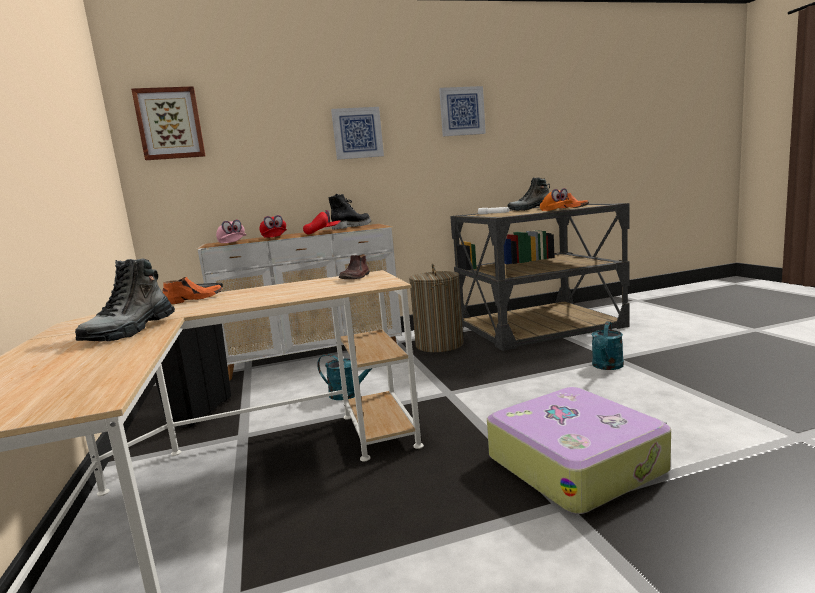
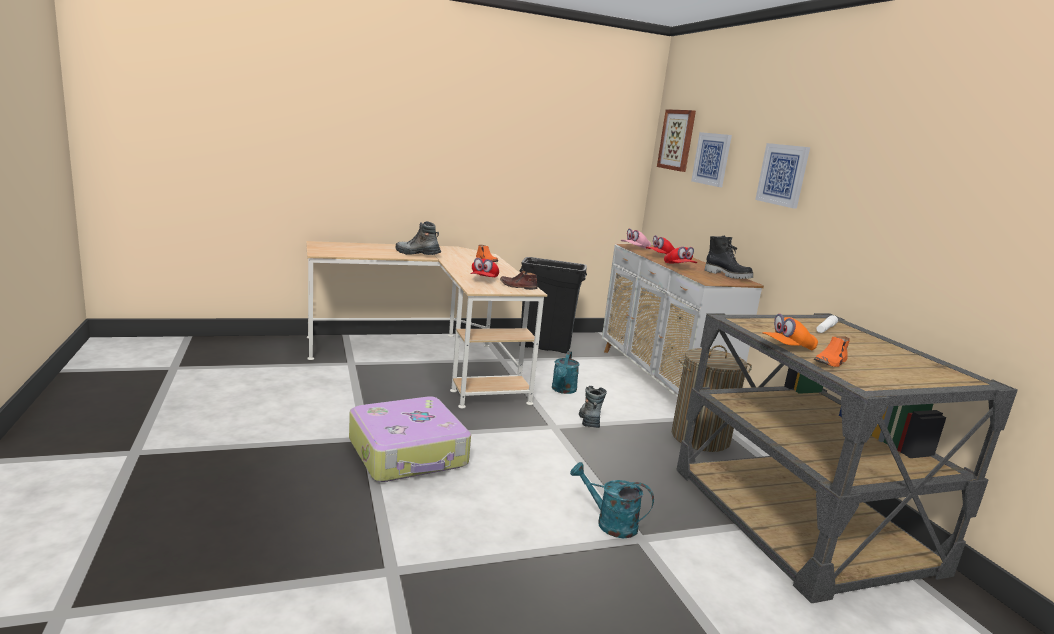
camera: 85 degrees right, 5 degrees up
picture [439,86,486,136] -> picture moved to [691,132,732,187]
boot [508,178,550,211] -> boot moved to [579,386,607,428]
none -> red cap [470,258,499,277]

